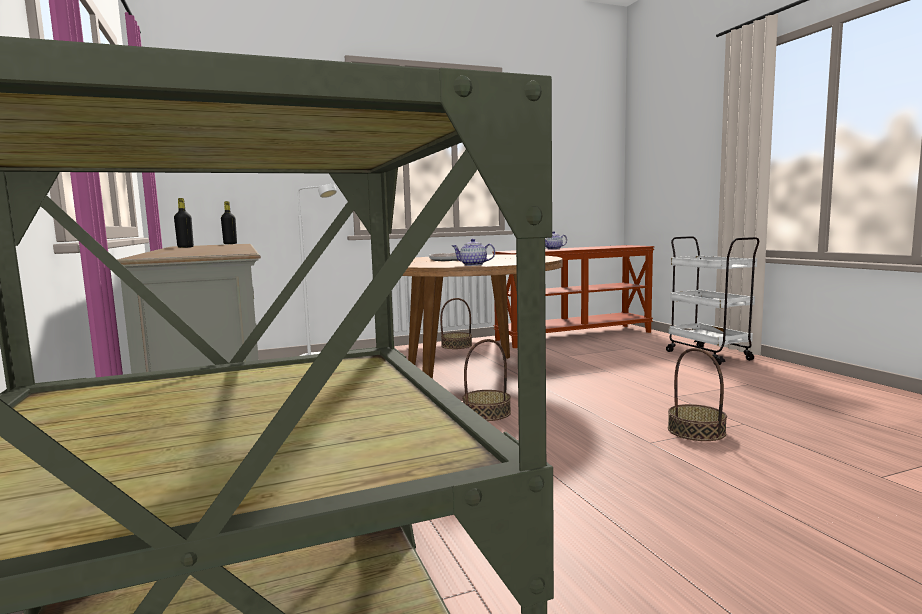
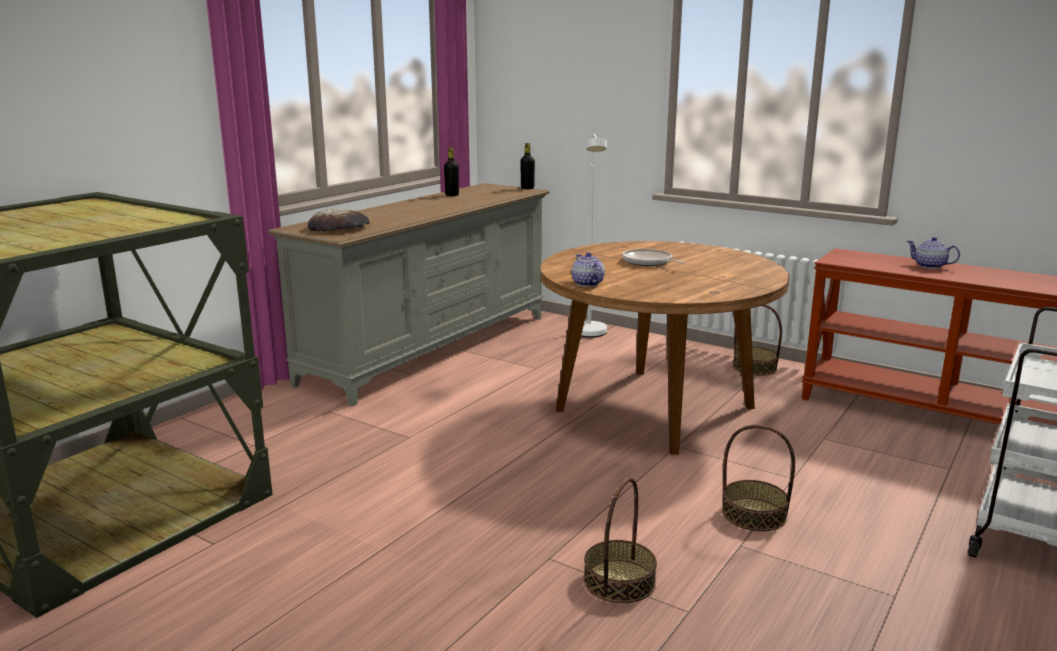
camera: 55 degrees right, 10 degrees up
basket [462,339,511,421] -> basket moved to [722,425,795,531]
none -> bread [308,209,370,232]

